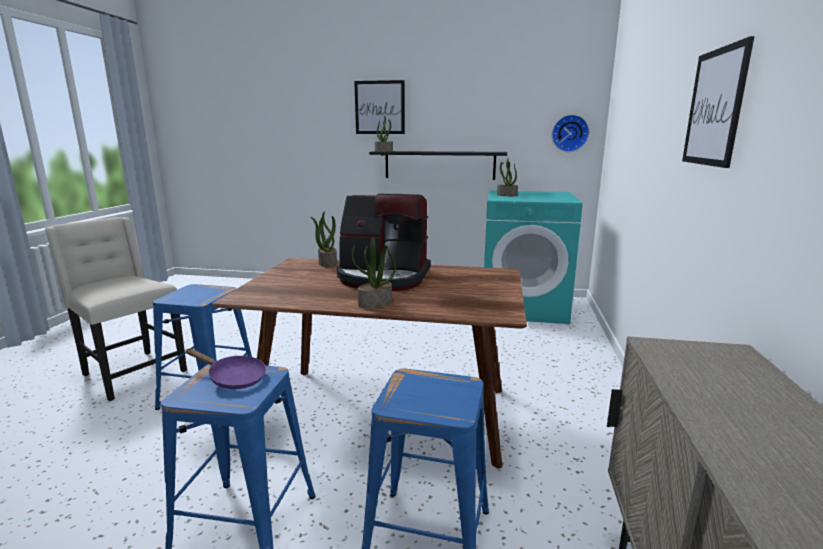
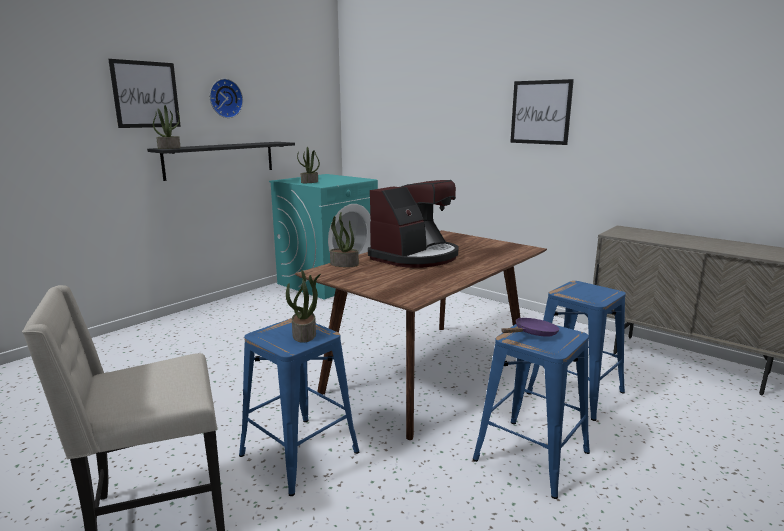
camera: 60 degrees left, 0 degrees up
potted plant [352,237,396,309] -> potted plant moved to [286,270,321,343]
wall clock [552,115,589,152] -> wall clock moved to [210,79,243,118]

